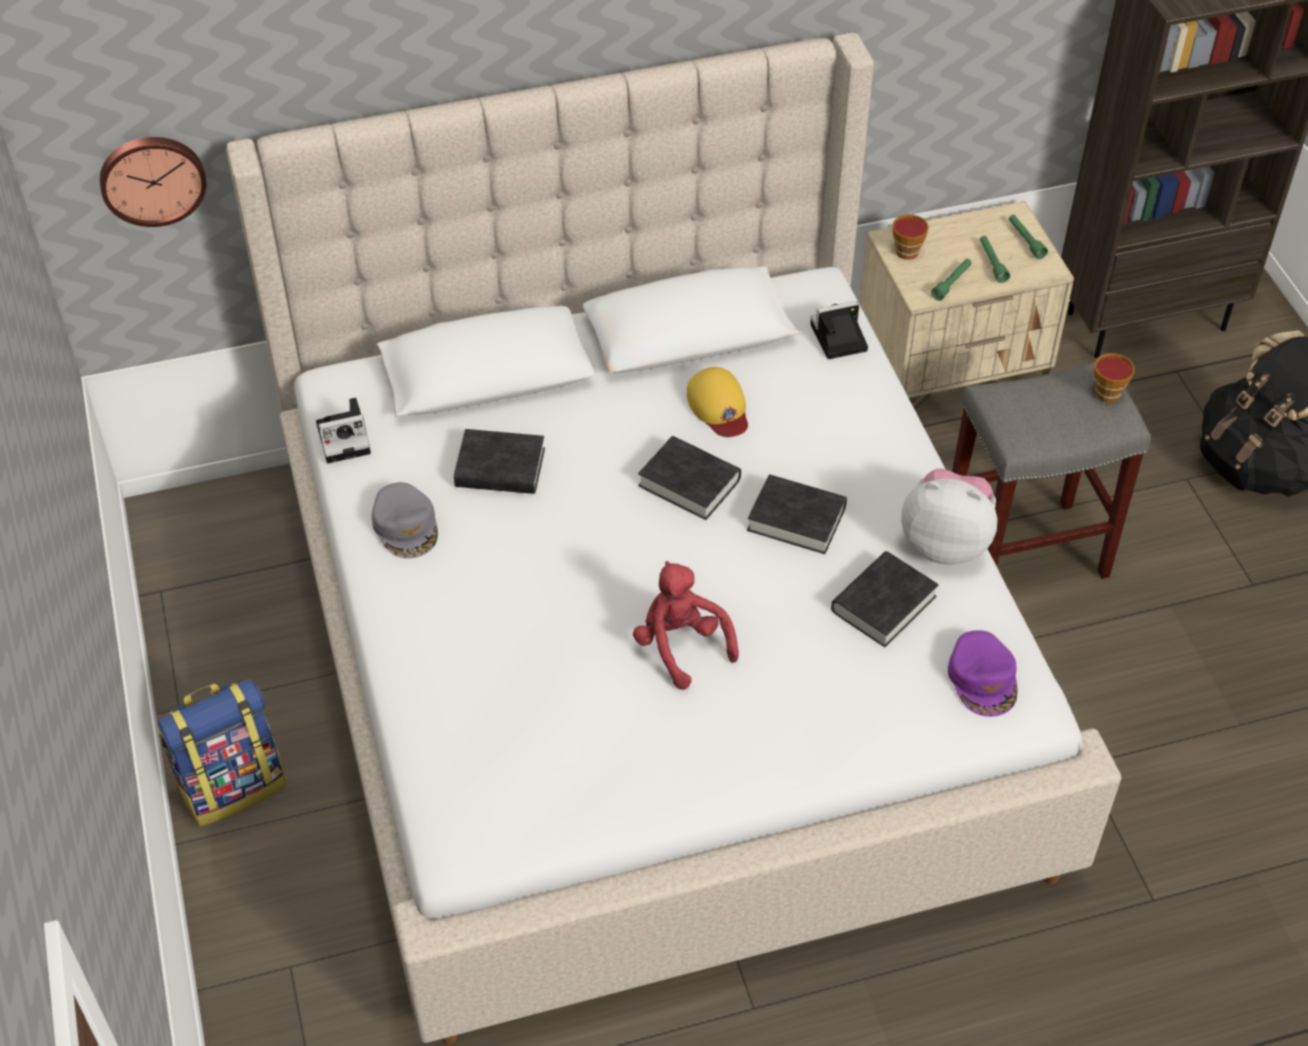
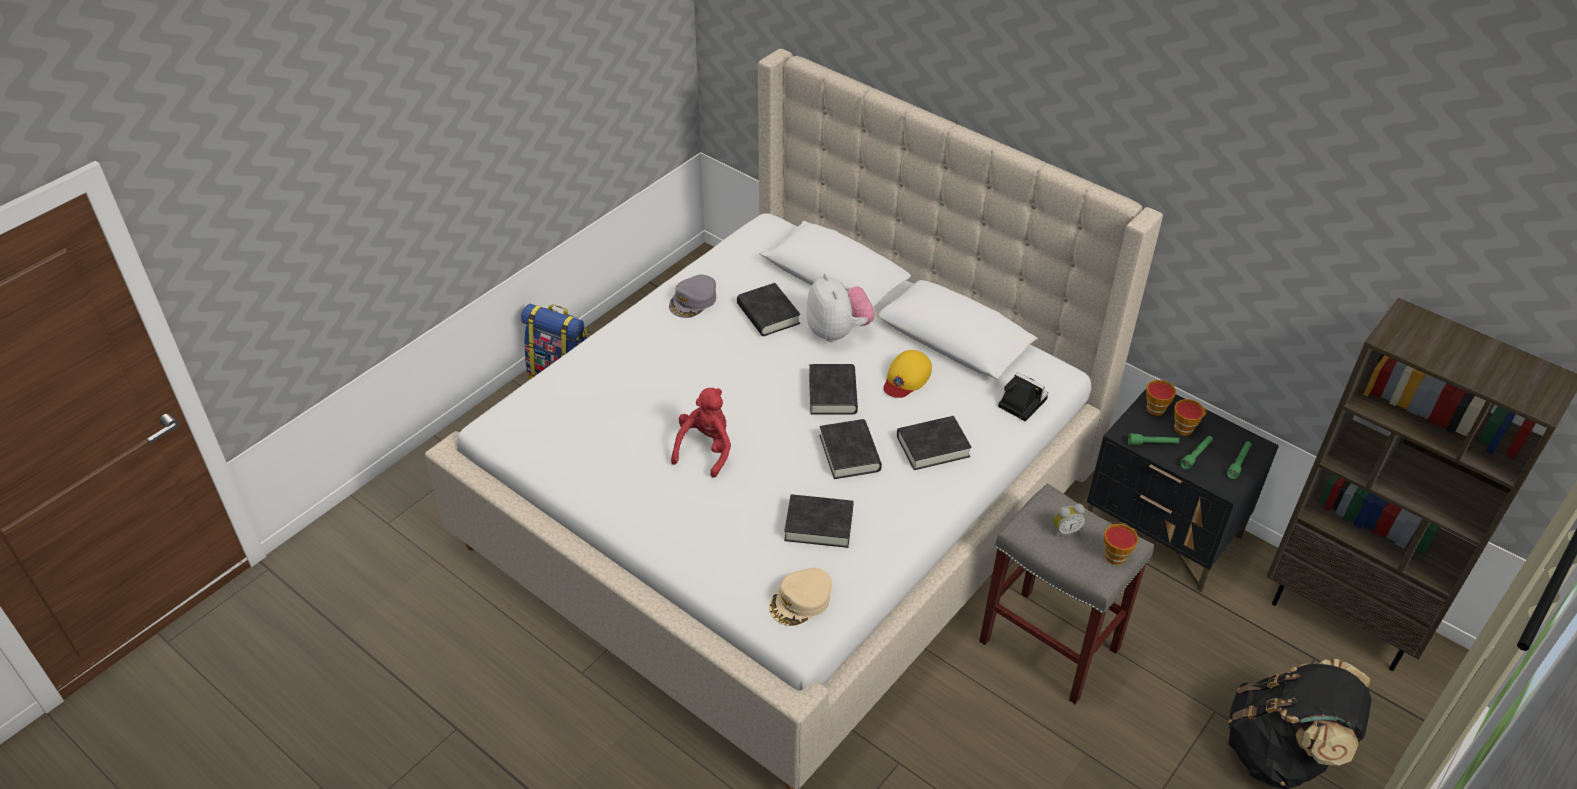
camera: 55 degrees right, 5 degrees down
wall clock [100,137,206,227] -> none
camera [316,398,371,463] -> none
beige nightstand [859,201,1074,410] -> black nightstand [1087,389,1279,592]
plush toy [901,468,998,565] -> plush toy moved to [806,273,874,342]
purple cap [948,630,1018,717] -> beige cap [769,568,832,626]
none -> black book [897,416,972,470]
none -> alarm clock [1053,503,1086,537]
none -> cup [1174,399,1207,436]

